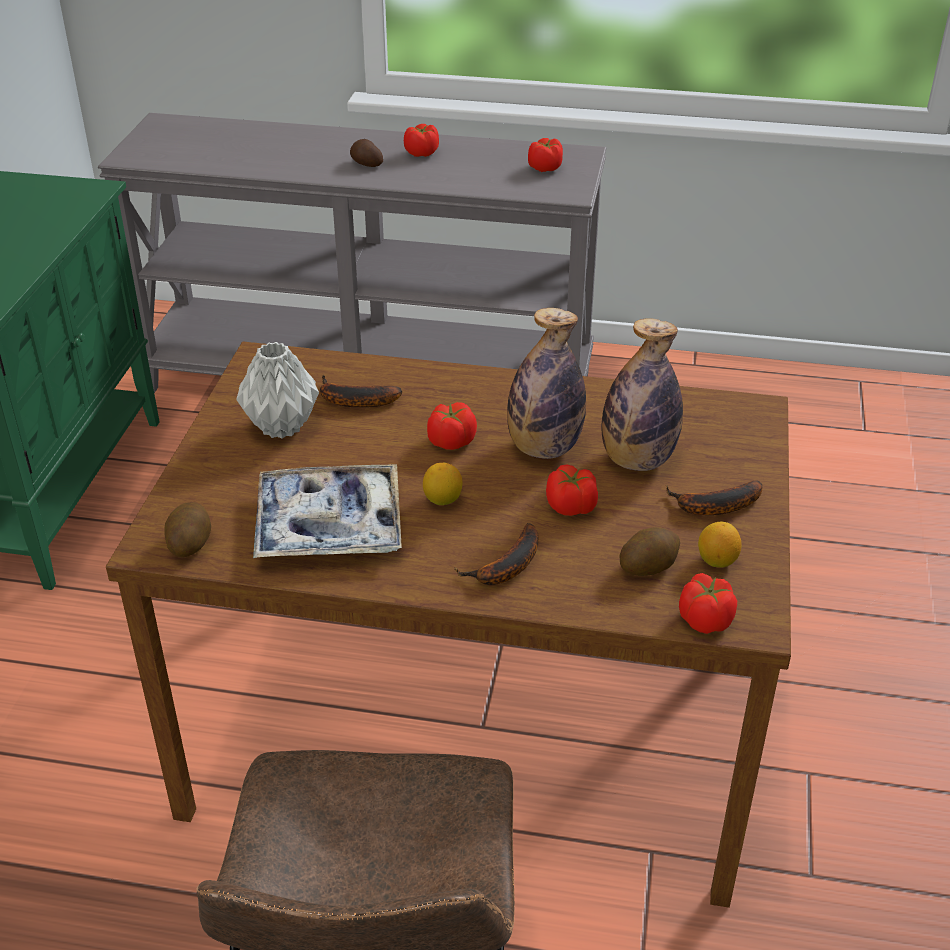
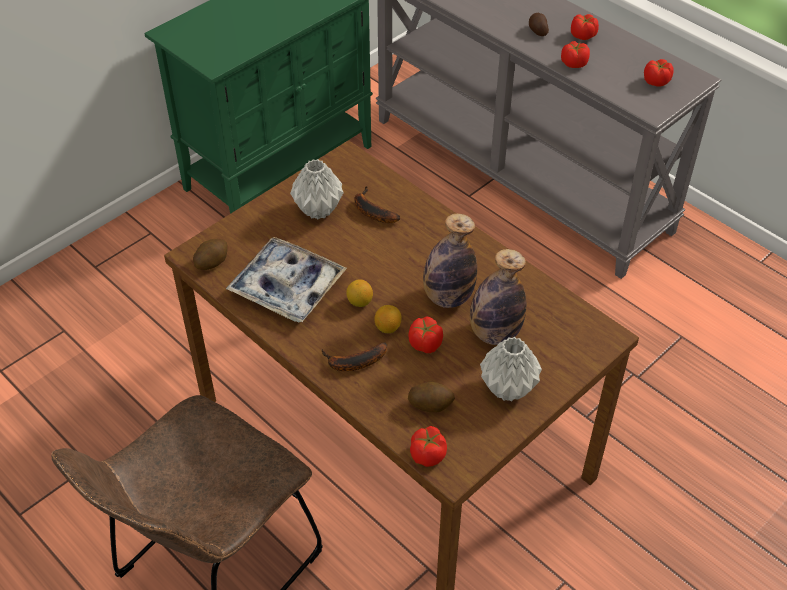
camera: 35 degrees right, 10 degrees up
tomato [427,402,477,450] -> tomato moved to [561,41,590,68]
banana [666,481,762,515] -> grey vase [480,337,542,401]
lemon [698,522,742,568] -> lemon moved to [375,305,402,333]

